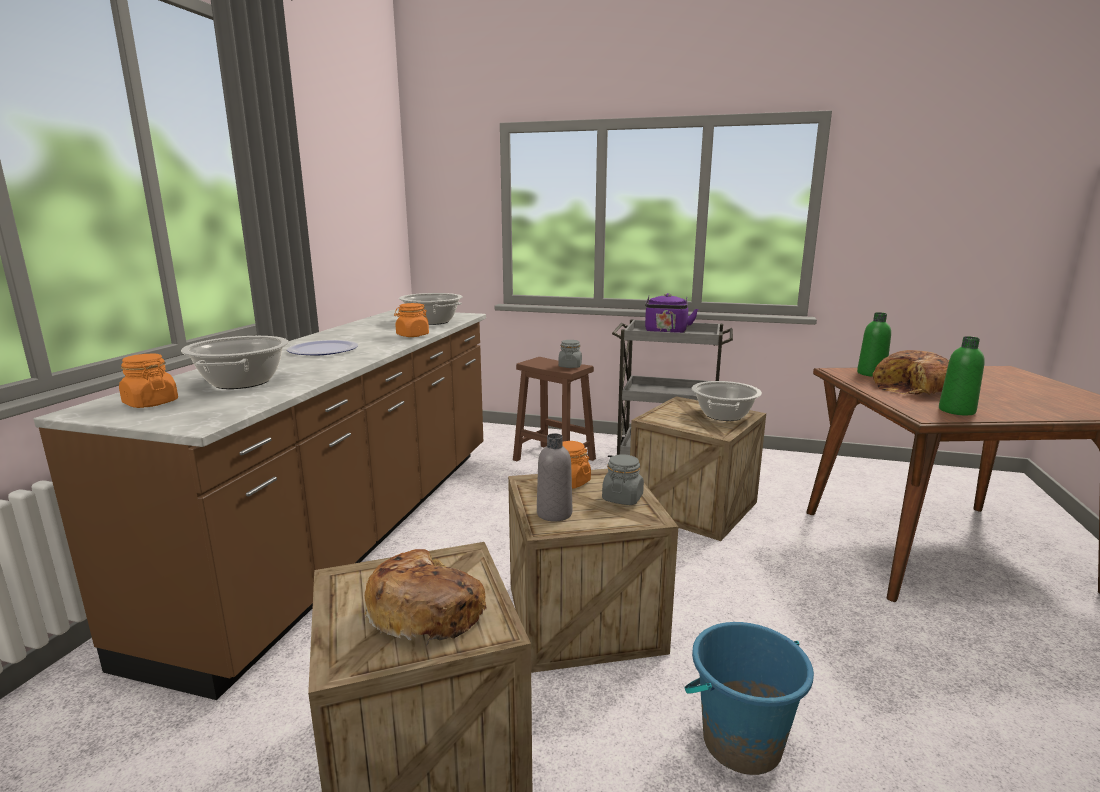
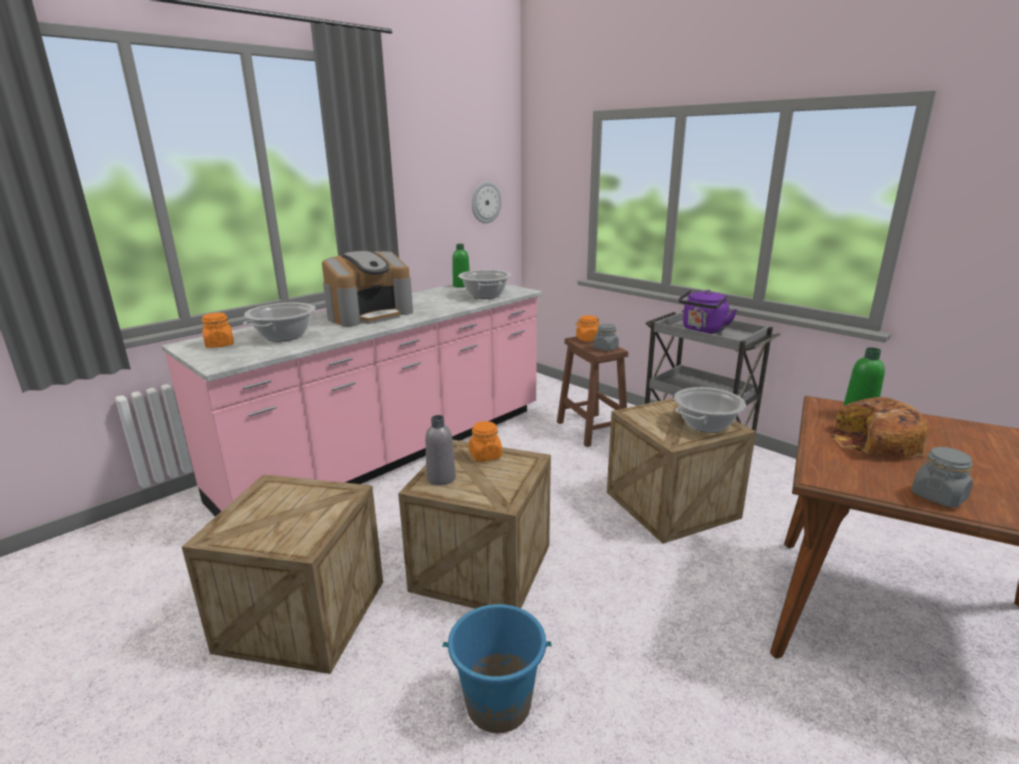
camera: 30 degrees right, 5 degrees up
brown counter [34,310,486,700] -> pink counter [162,284,542,517]
plate [287,340,358,355] -> coffee machine [322,251,413,327]
bread [365,549,486,647] -> none
orange jar [394,303,429,337] -> orange jar moved to [575,315,600,341]
grey jar [602,454,644,505] -> grey jar moved to [911,447,973,508]
green bottle [939,336,985,416] -> green bottle moved to [452,244,470,288]
none -> wall clock [472,181,502,224]

